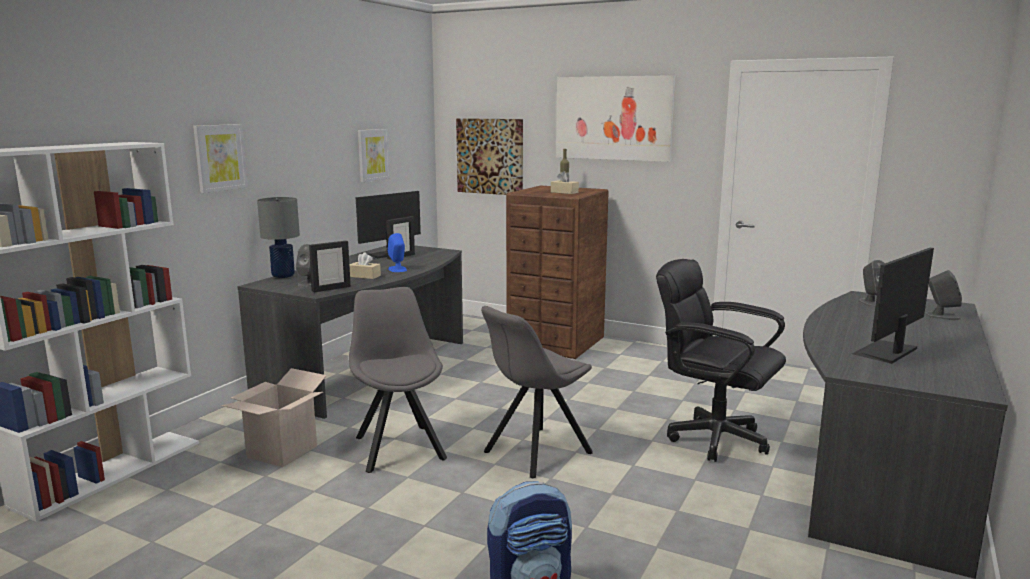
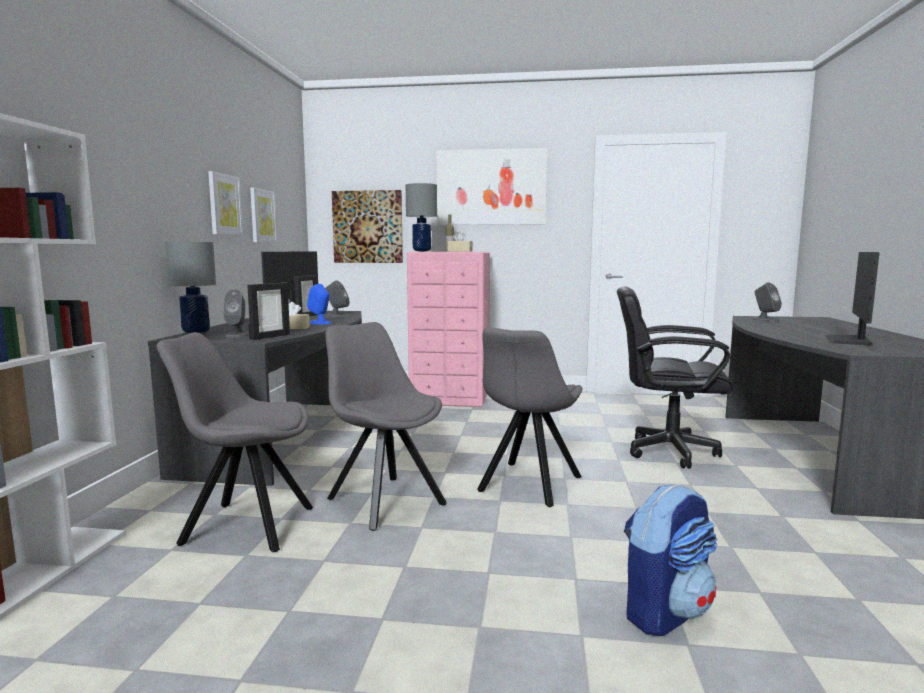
camera: 20 degrees left, 5 degrees down
picture [193,124,248,193] -> picture moved to [208,171,243,236]
cardboard box [222,368,327,467] -> grey chair [157,332,313,552]
brown dresser [506,186,609,359] -> pink dresser [407,252,490,407]
grey speaker [925,270,962,320] -> grey speaker moved to [325,280,350,317]
none -> grey table lamp [406,183,437,251]

